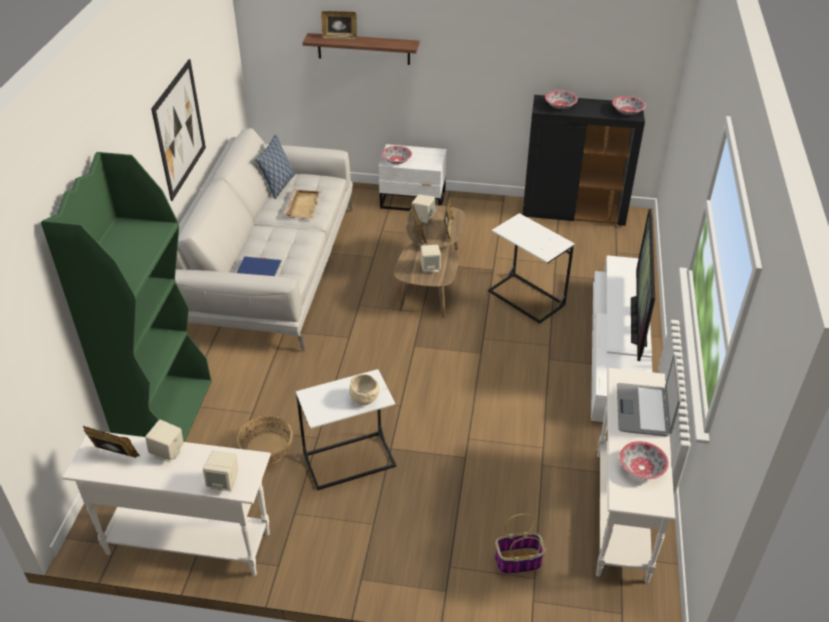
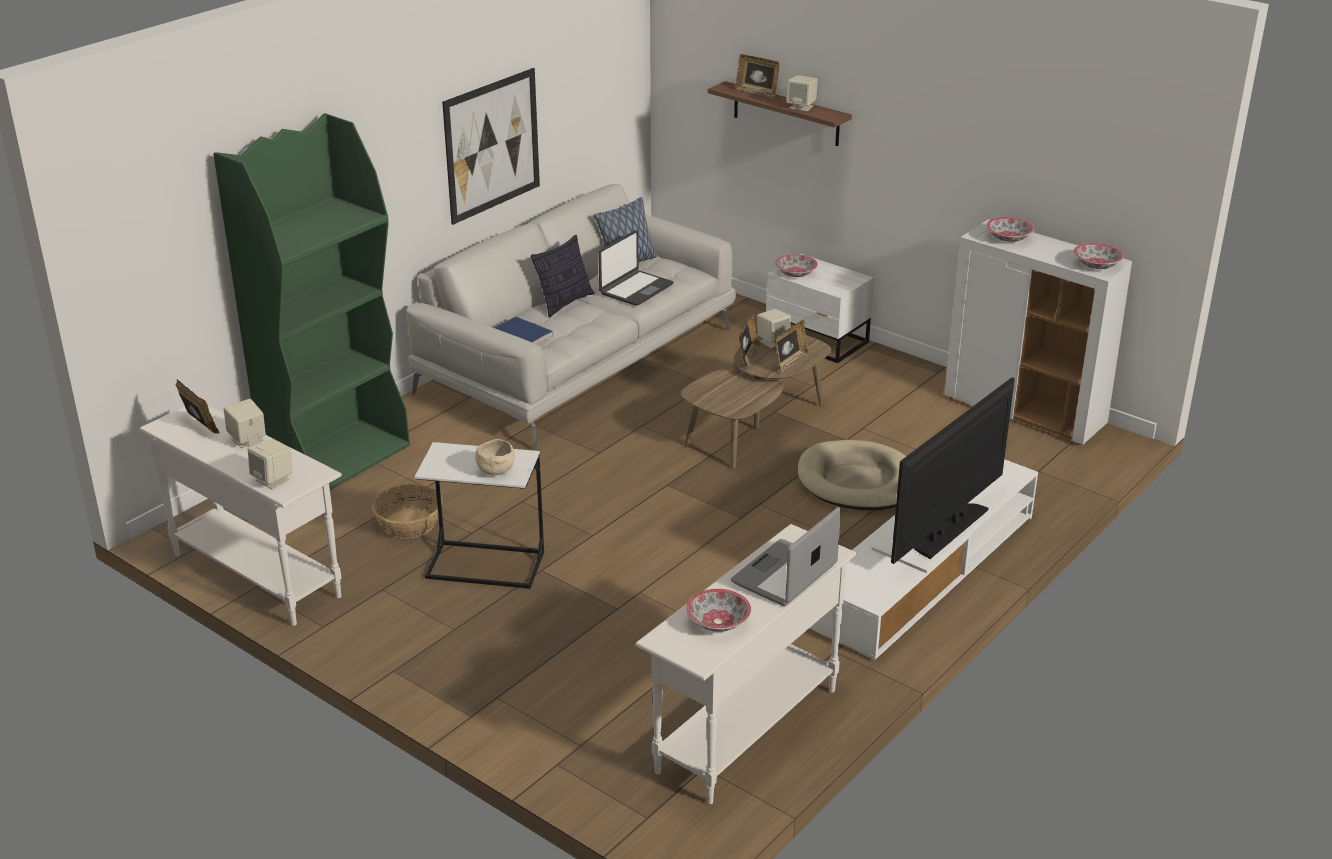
camera: 30 degrees right, 10 degrees down
beige tray [283,188,322,220] -> laptop [598,230,673,306]
beige speaker [421,245,441,273] -> beige speaker moved to [787,75,818,111]
white side table [488,213,574,324] -> beige dog bed [798,440,906,510]
basket [495,514,545,574] -> none
black cabinet [522,95,645,226] -> white cabinet [944,219,1132,445]
none -> pillow [531,235,594,318]

